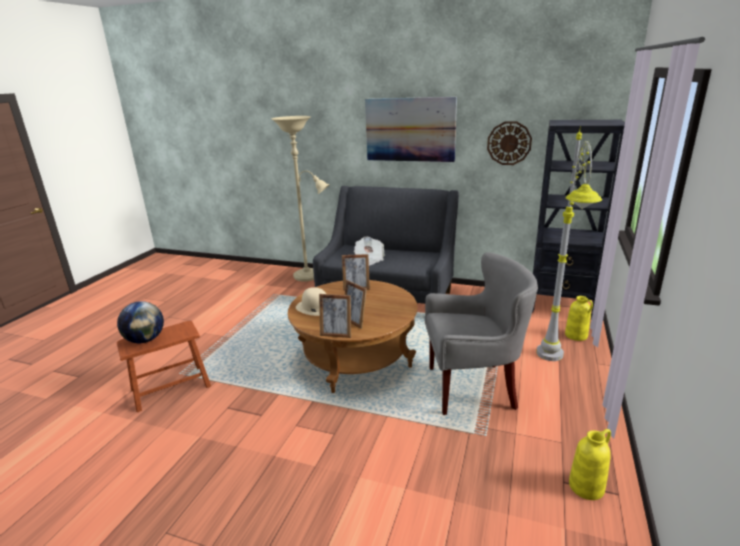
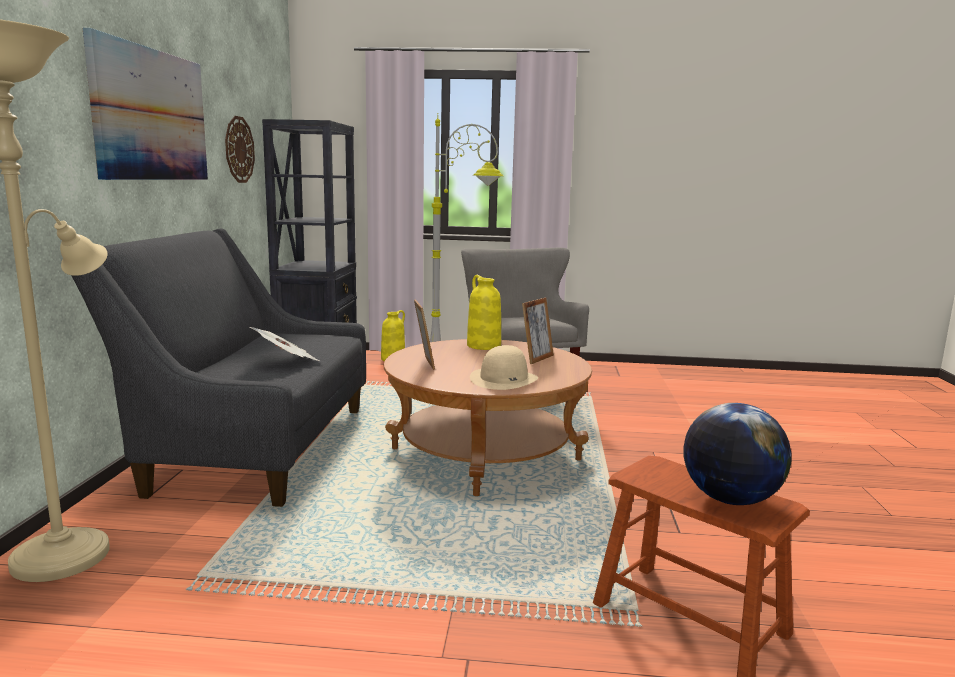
camera: 105 degrees left, 10 degrees down
picture frame [319,294,351,338] -> none
yellow vase [569,429,611,500] -> yellow vase moved to [467,275,501,350]

